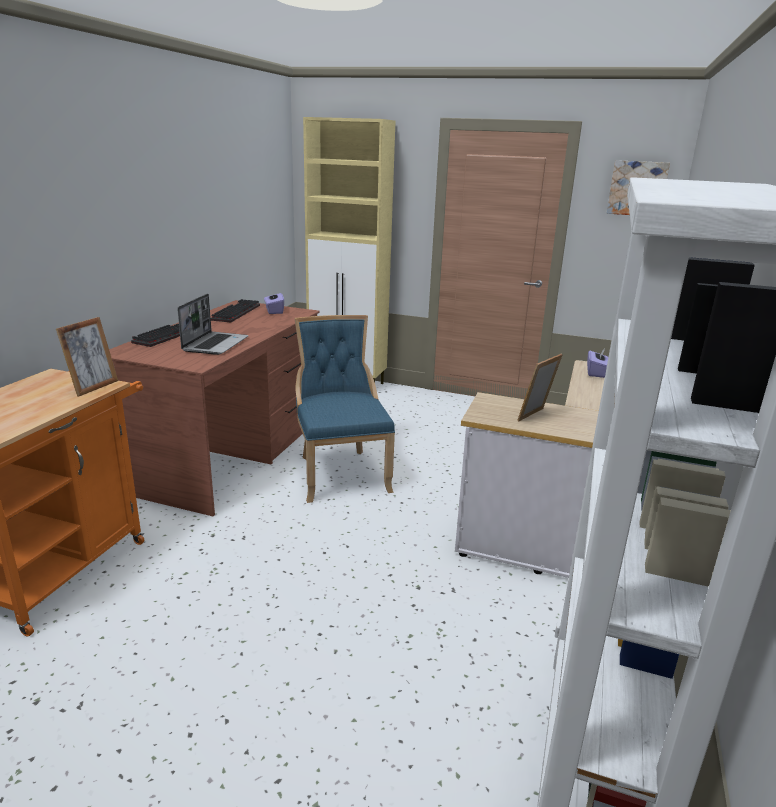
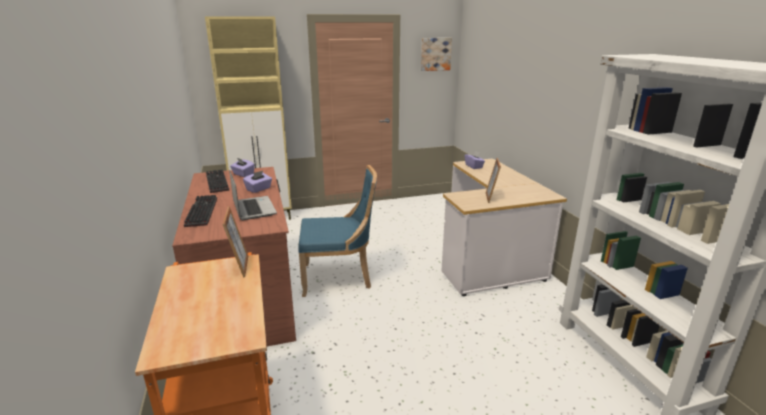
camera: 35 degrees left, 0 degrees up
blue chair [294,315,395,503] -> blue chair turned 135 degrees clockwise [298,165,377,297]
none -> purple tissue box [243,171,272,193]

